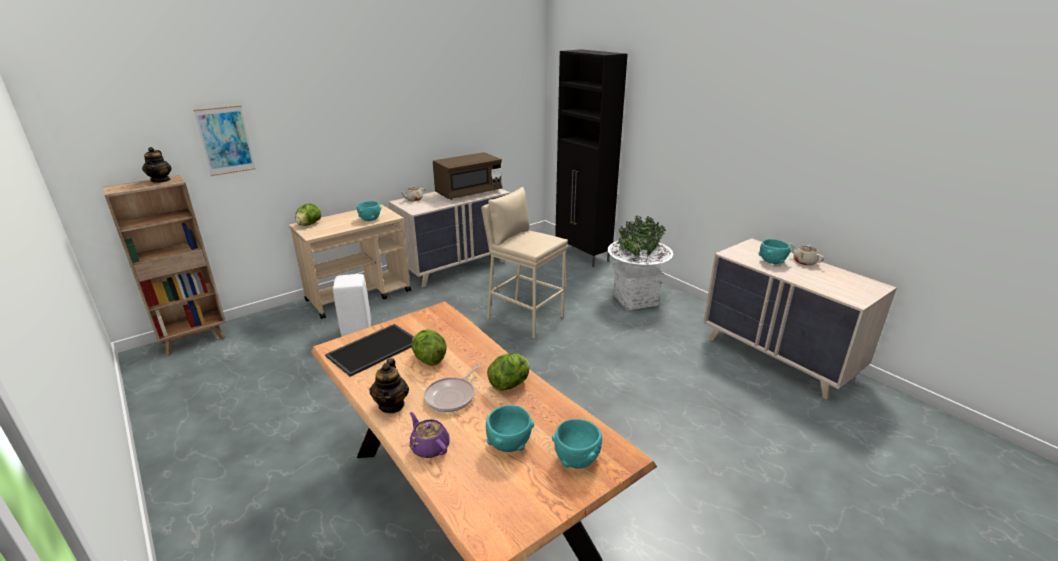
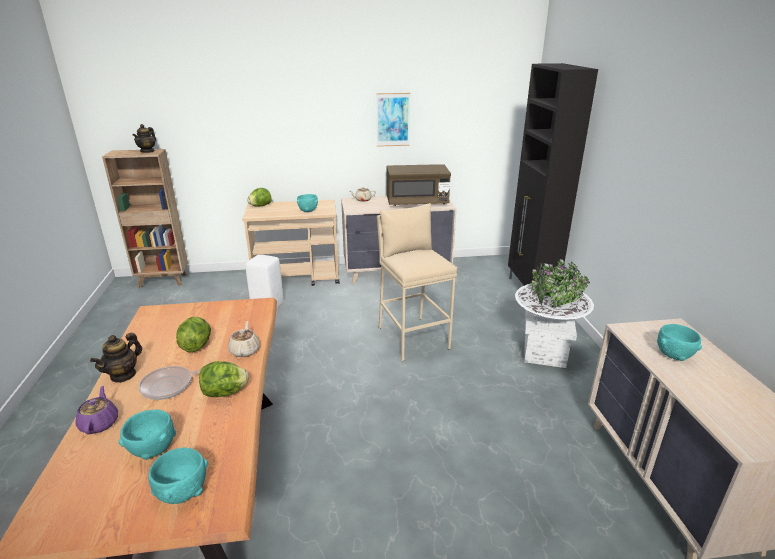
camera: 30 degrees right, 0 degrees up
picture [193,105,256,176] -> picture moved to [376,93,410,147]
tray [325,324,414,377] -> none
beige teapot [790,243,824,266] -> beige teapot moved to [228,321,260,357]

